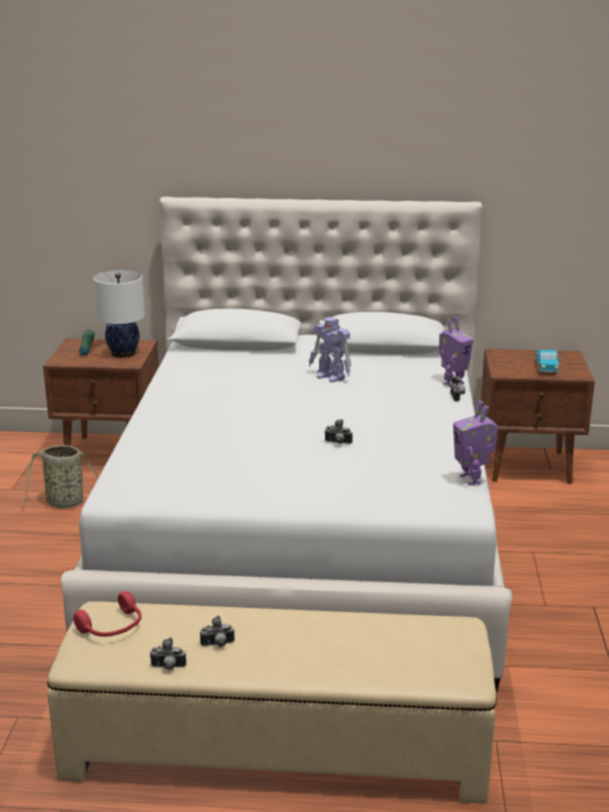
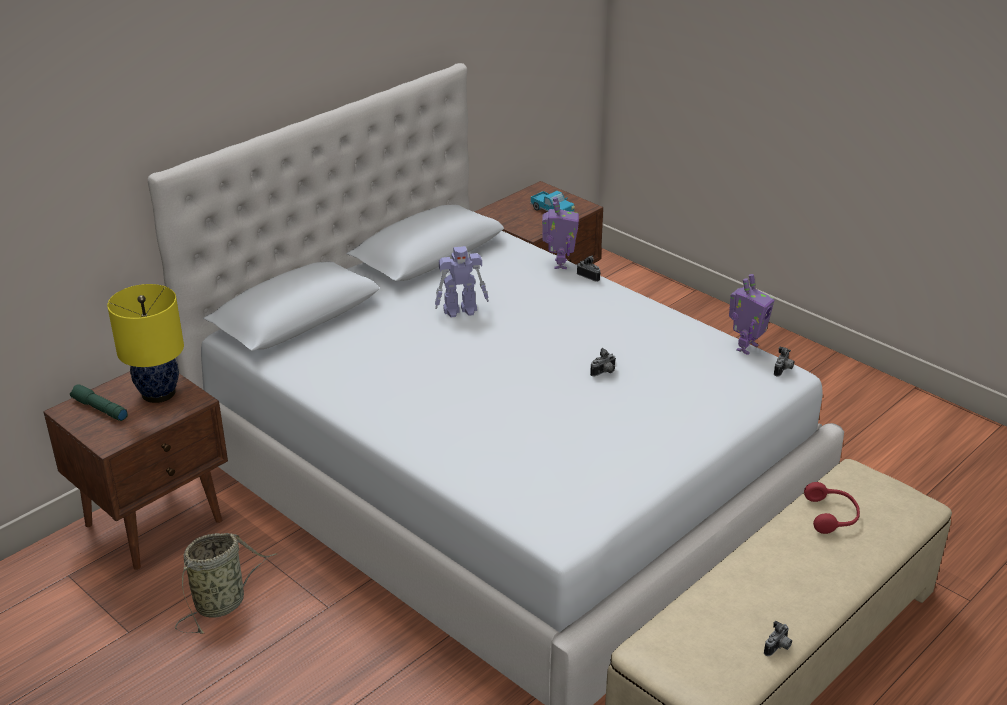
camera: 50 degrees left, 10 degrees up
red headphones [73,591,142,637] -> red headphones moved to [804,482,860,534]
white table lamp [94,270,145,358] -> yellow table lamp [107,284,184,403]
camera [200,616,235,647] -> camera moved to [774,347,795,377]
toy robot [453,401,498,486] -> toy robot turned 75 degrees counterclockwise [729,274,774,355]

